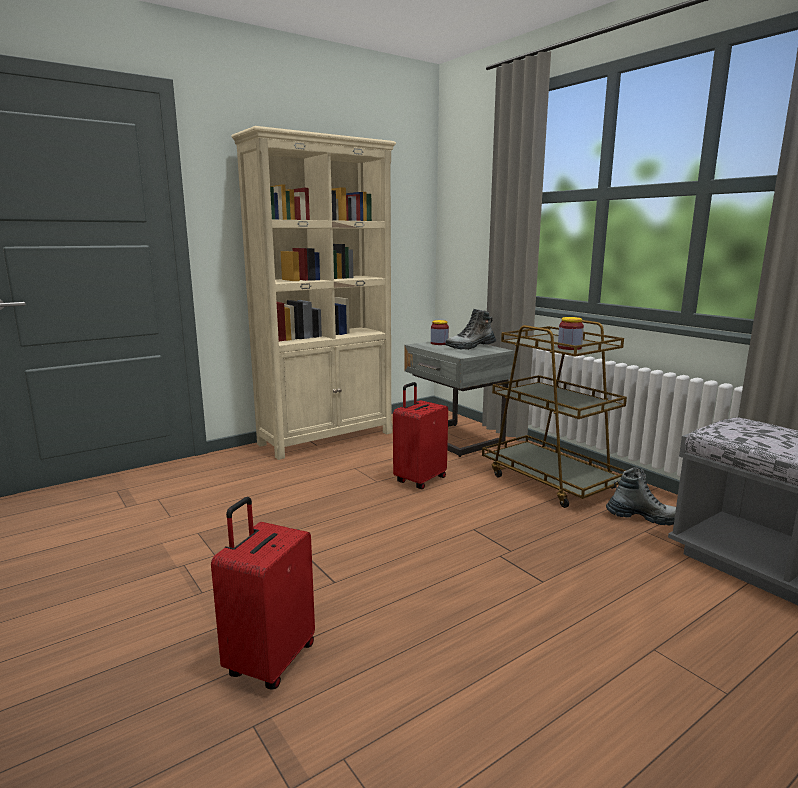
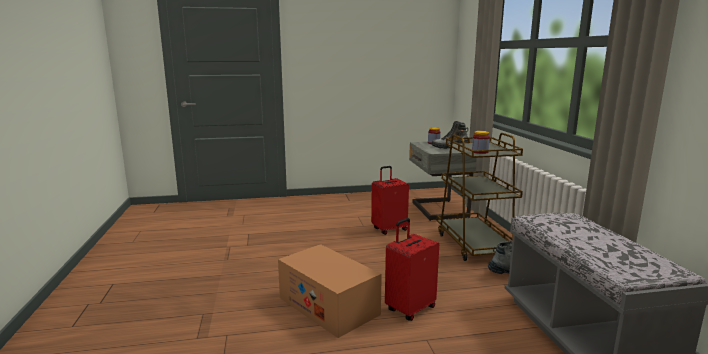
camera: 25 degrees right, 0 degrees up
red suitcase [211,497,315,690] -> red suitcase moved to [385,218,439,321]
beige bookcase [231,126,396,460] -> none
none -> cardboard box [278,244,382,338]

